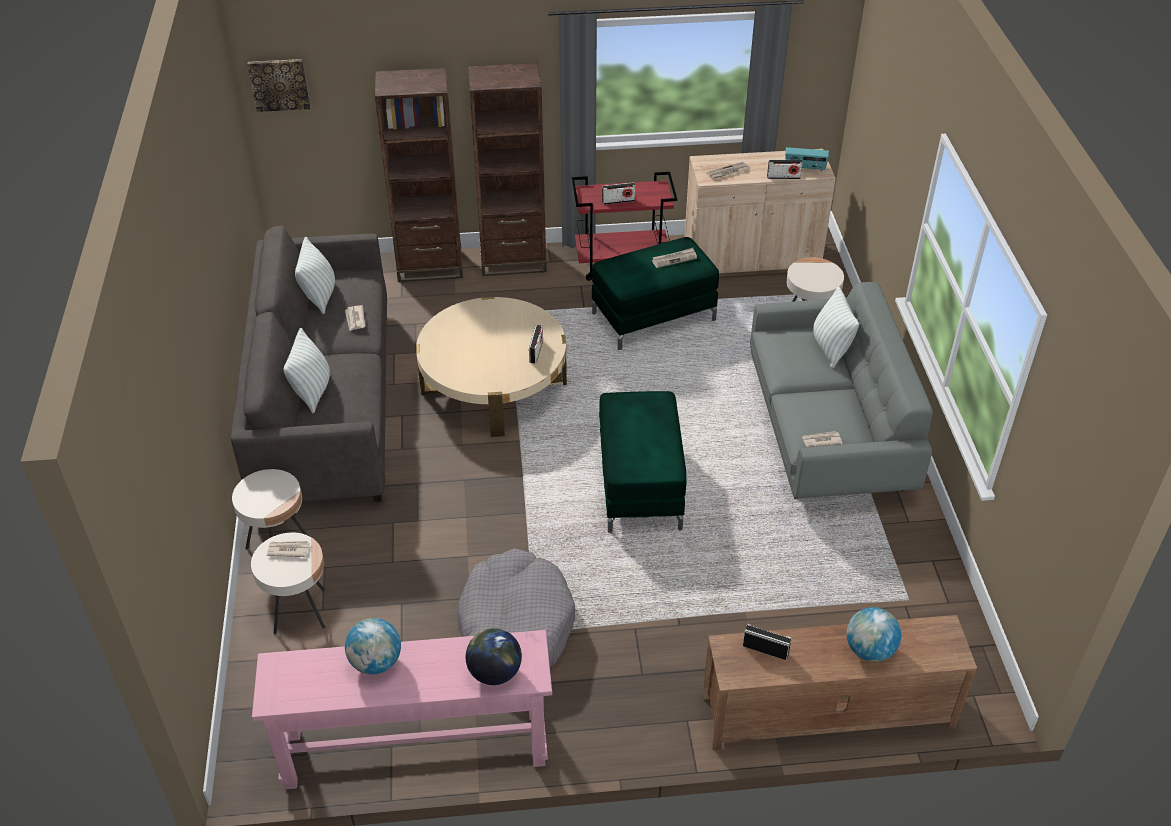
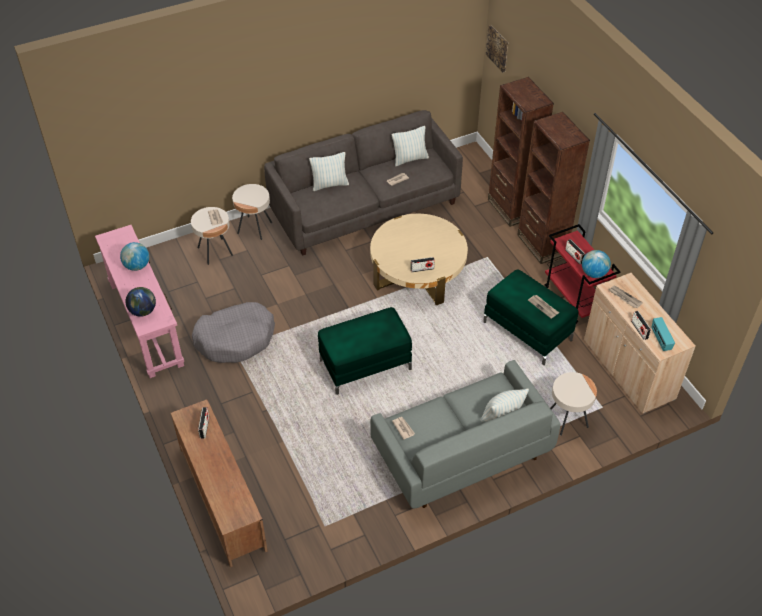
camera: 70 degrees right, 5 degrees up
globe [846,607,901,662] -> globe moved to [582,250,611,278]

